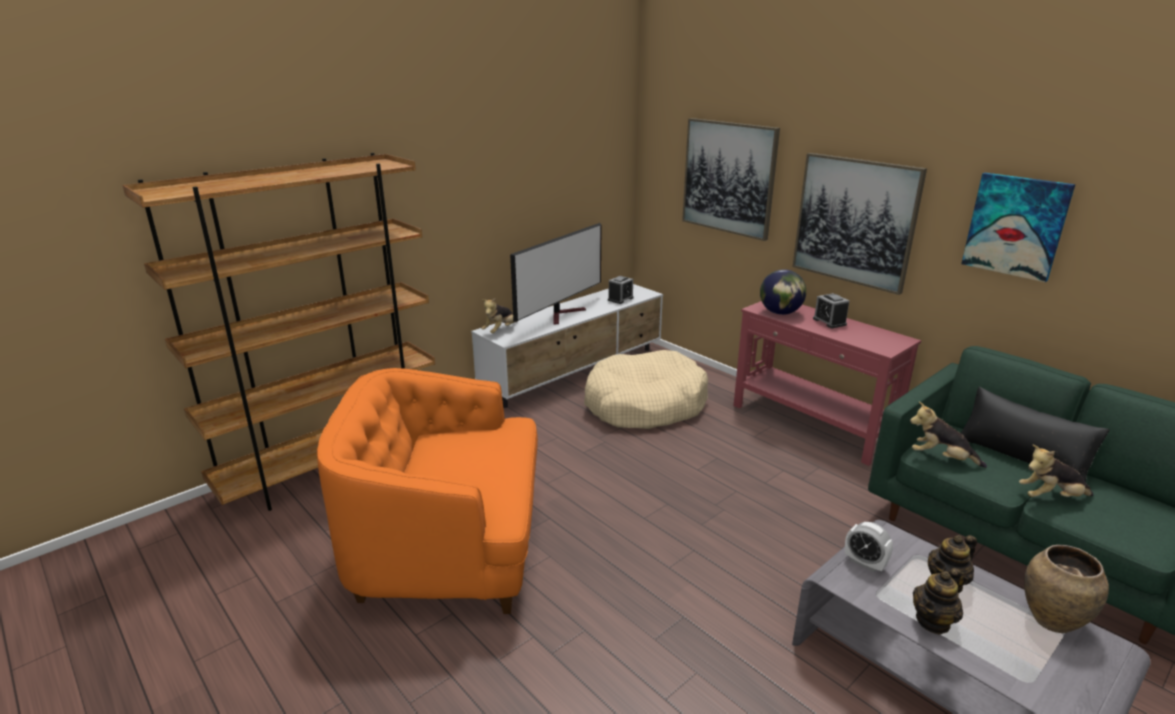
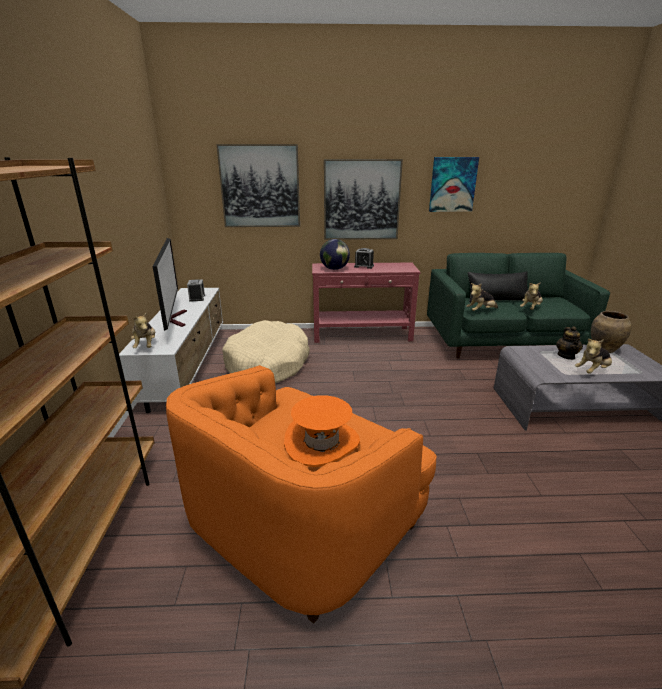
camera: 50 degrees left, 0 degrees up
alarm clock [845,522,893,572] -> none
teapot [913,568,963,635] -> plush toy [575,339,612,374]
none -> orange hat [284,395,360,467]

